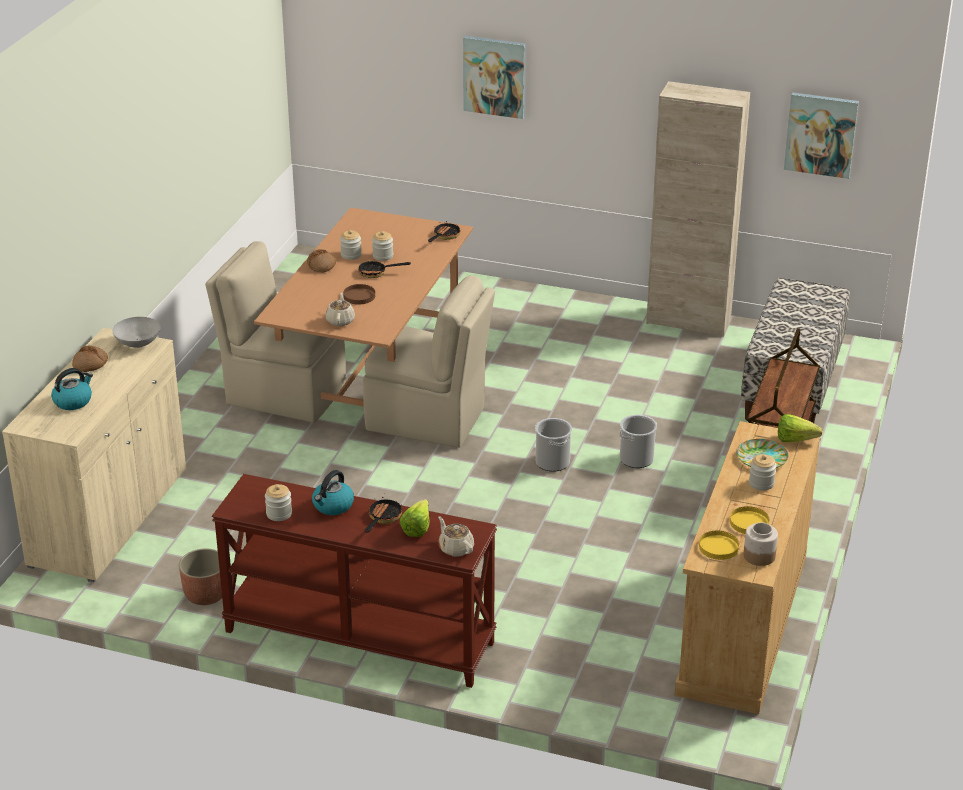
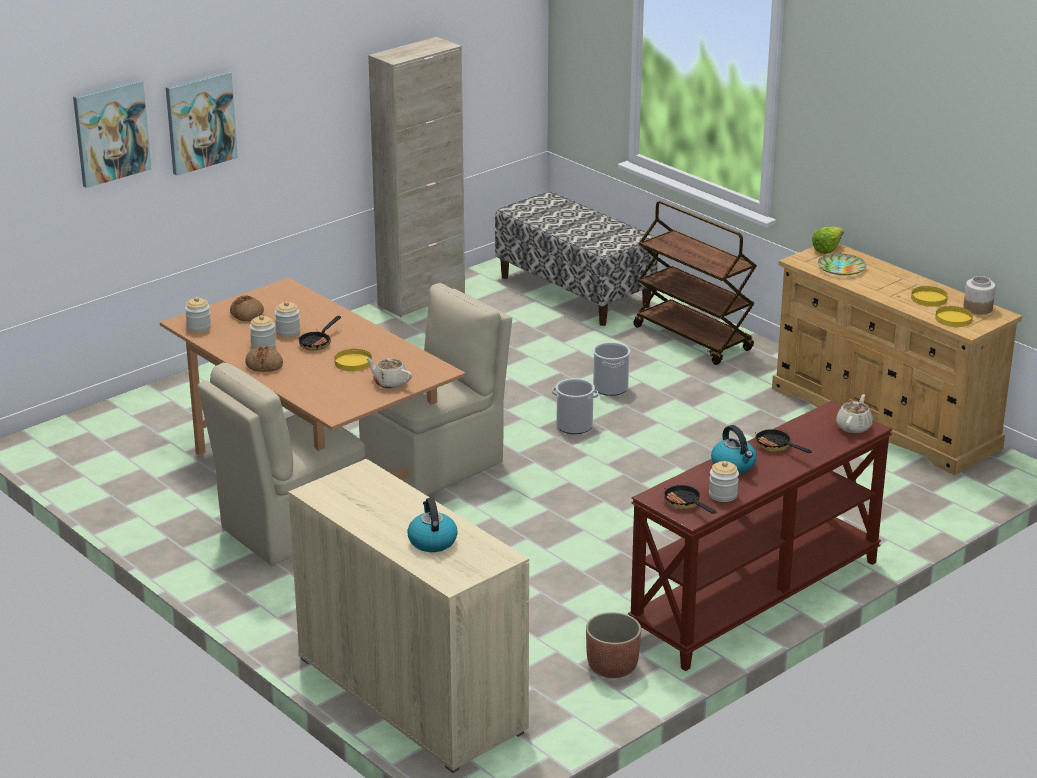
camera: 60 degrees left, 5 degrees down
bread [72,346,108,372] -> bread moved to [230,296,264,321]
grey bowl [112,317,160,348] -> none
brown plate [343,284,375,305] -> yellow plate [334,349,372,371]
lettuce [400,499,429,537] -> none
frying pan [428,221,460,242] -> frying pan moved to [662,484,716,514]
beige teapot [438,516,474,557] -> beige teapot turned 120 degrees clockwise [836,394,873,434]
jar [749,454,777,491] -> jar moved to [185,297,211,332]
picture [784,92,859,179] -> picture moved to [73,79,151,188]

